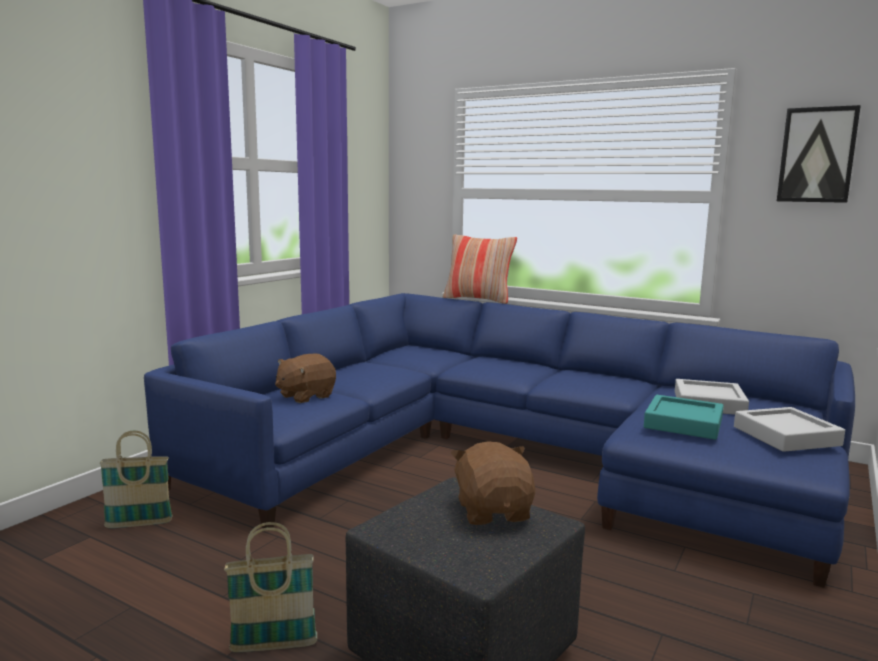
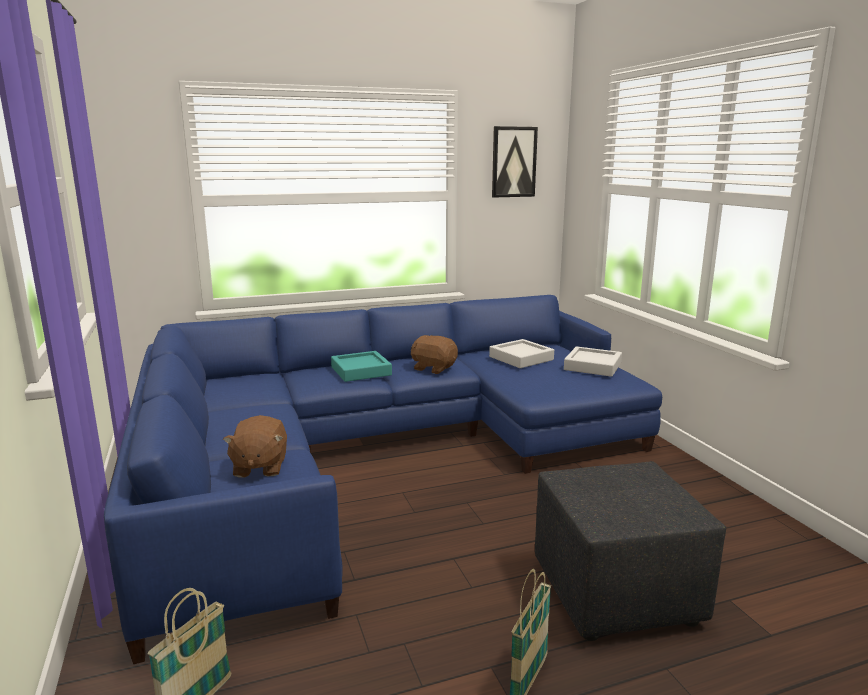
camera: 50 degrees left, 5 degrees up
pillow [443,234,517,304] -> none
brown plush toy [451,441,536,525] -> brown plush toy moved to [411,335,458,374]
turquoise tray [644,395,724,440] -> turquoise tray moved to [331,351,392,382]

